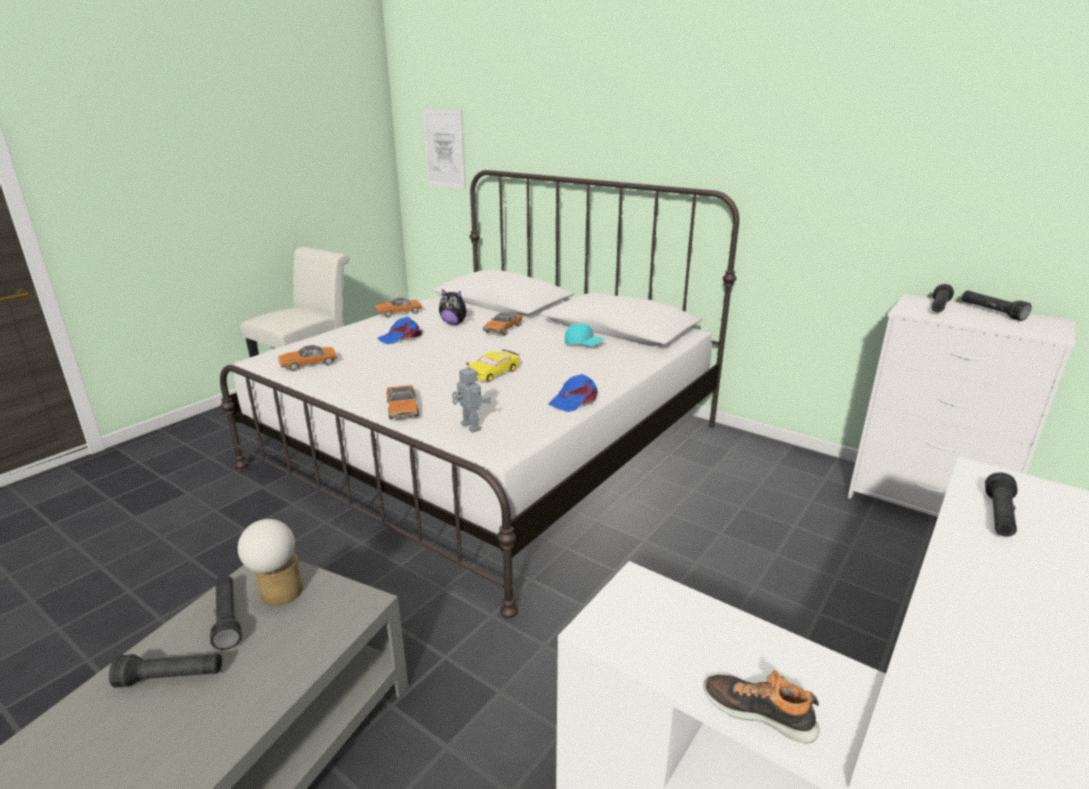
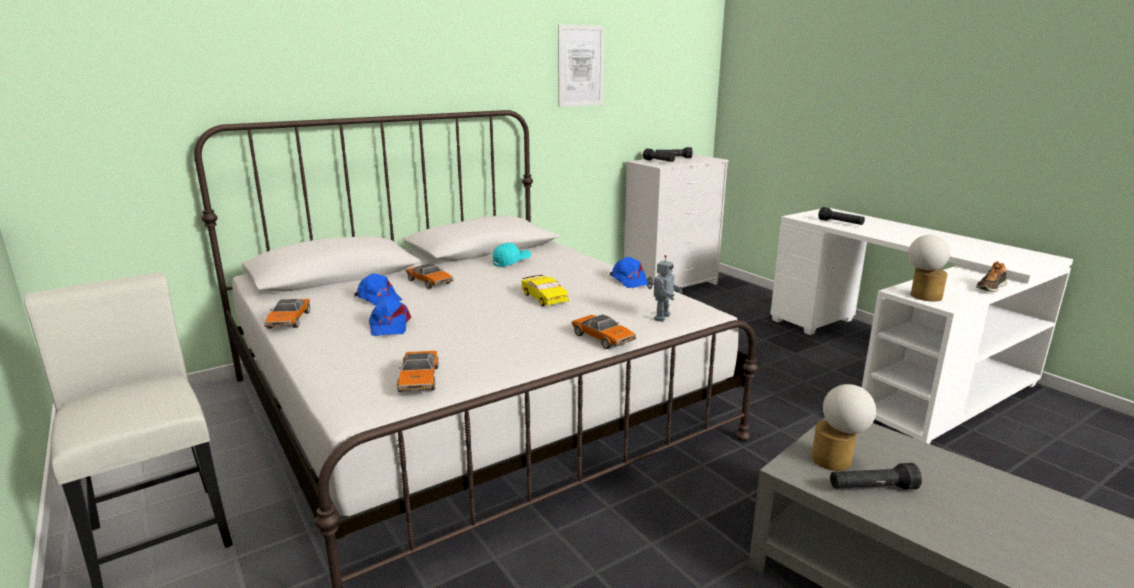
camera: 70 degrees left, 5 degrees down
black flashlight [109,654,222,687] -> none
toy car [386,385,419,419] -> toy car turned 45 degrees clockwise [572,314,636,349]
picture [422,109,466,189] -> picture moved to [558,24,605,107]
plush toy [439,289,471,325] -> blue cap [354,274,402,306]
toy robot [452,362,491,433] -> toy robot turned 135 degrees clockwise [647,255,683,322]
none -> table lamp [908,235,950,302]

